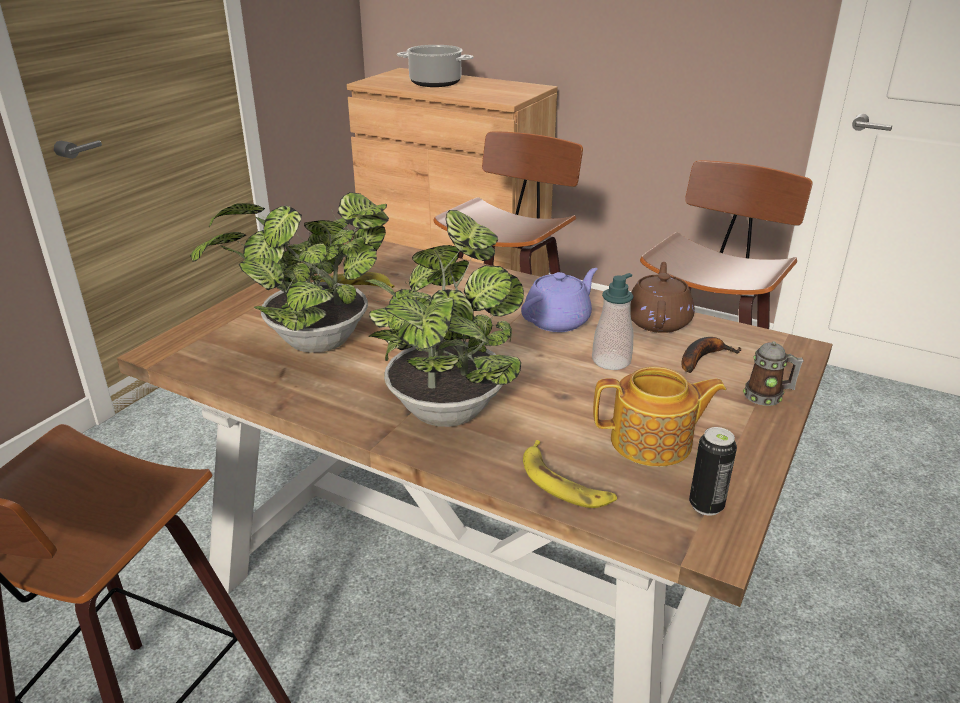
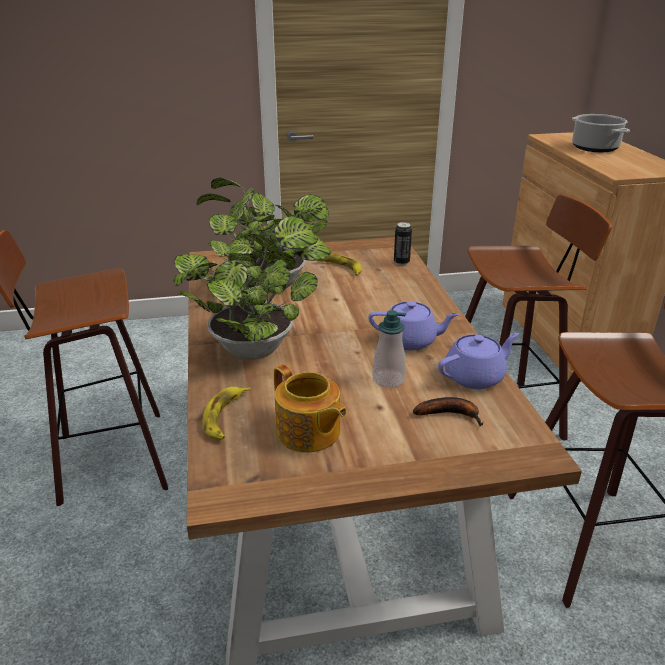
camera: 50 degrees right, 0 degrees up
brown teapot [630,262,695,333] -> purple teapot [438,333,519,389]
can [689,427,737,516] -> can moved to [394,222,412,265]
mug [743,342,804,406] -> none

